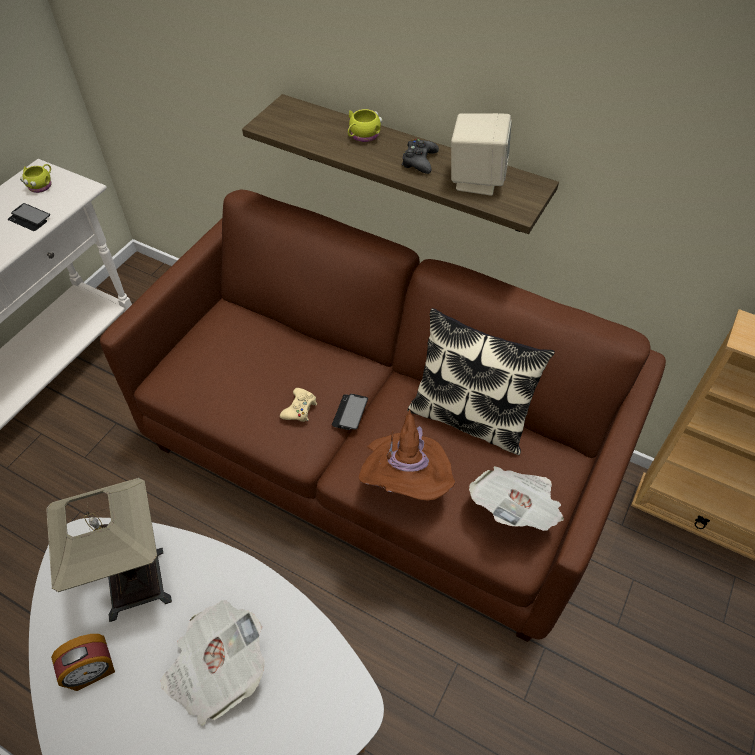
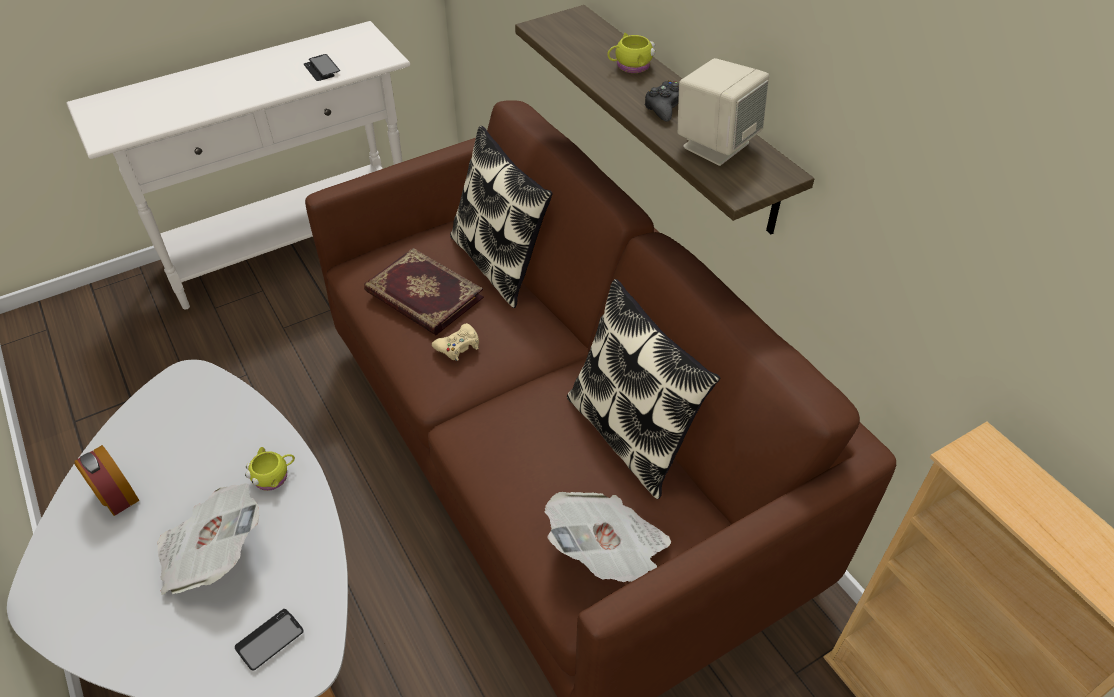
camera: 30 degrees right, 5 degrees down
yellow mug [20,164,52,193] -> yellow mug moved to [245,447,295,491]
table lamp [46,478,172,622] -> none
alarm clock [51,634,115,691] -> alarm clock turned 45 degrees clockwise [74,445,140,516]
phone [332,394,368,430] -> phone moved to [235,609,304,671]
brown hat [359,410,455,501] -> none
none -> book [364,248,484,335]
none -> pillow [450,126,553,308]

